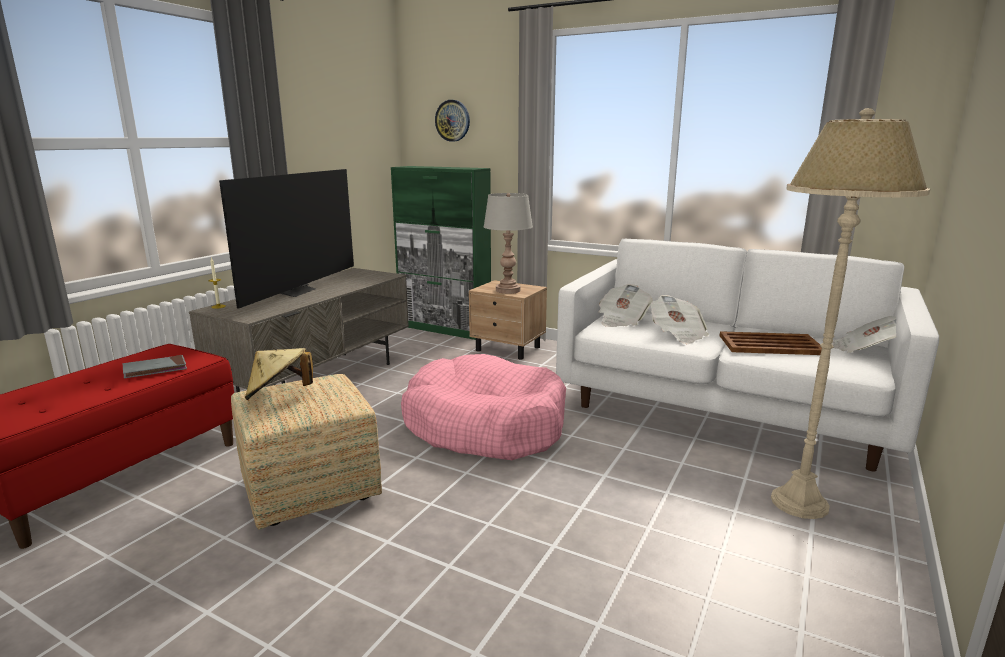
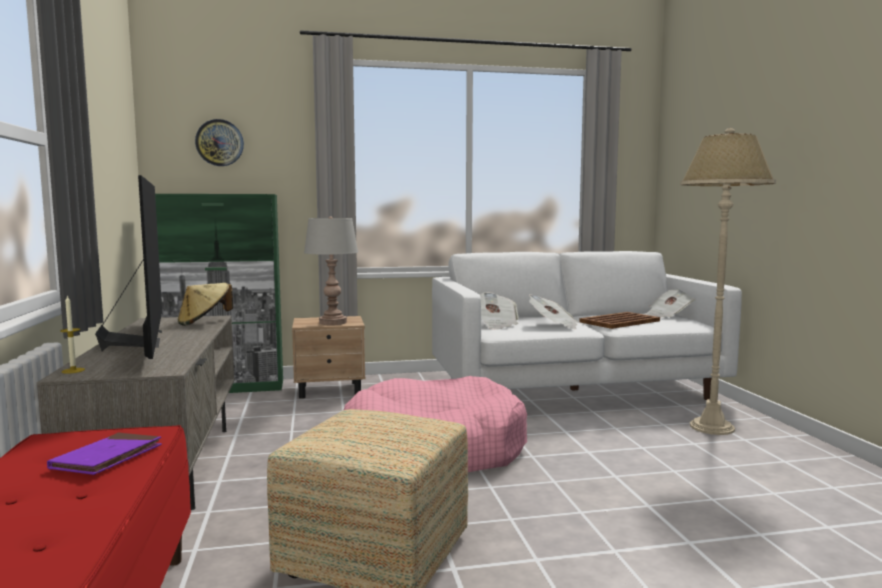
camera: 40 degrees left, 10 degrees down
grey book [123,355,187,378] -> purple book [47,433,162,475]
beige hat [245,348,313,400] -> beige hat moved to [178,283,233,326]

